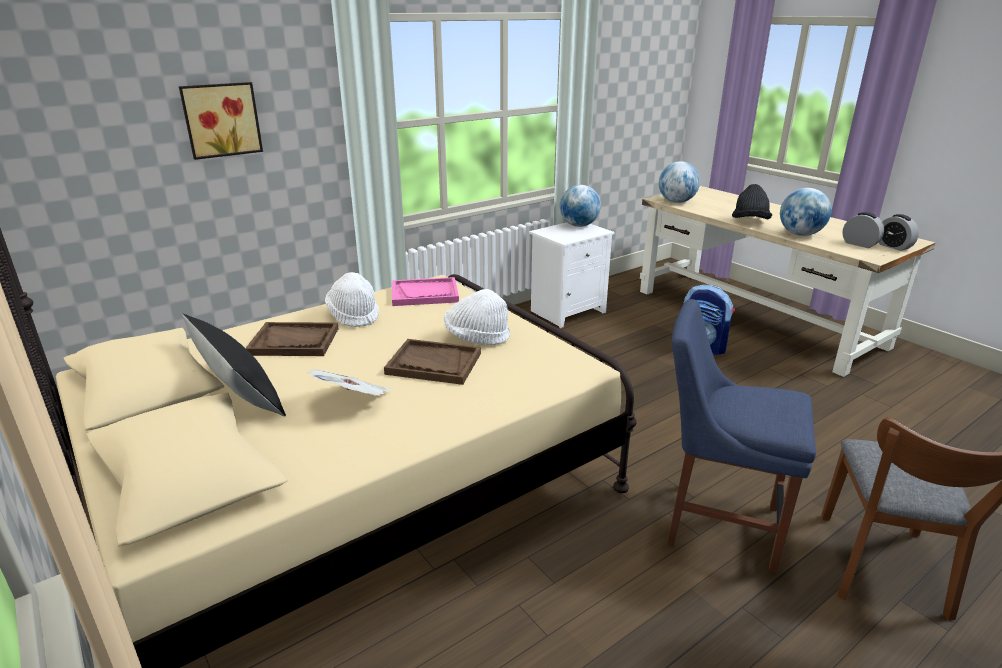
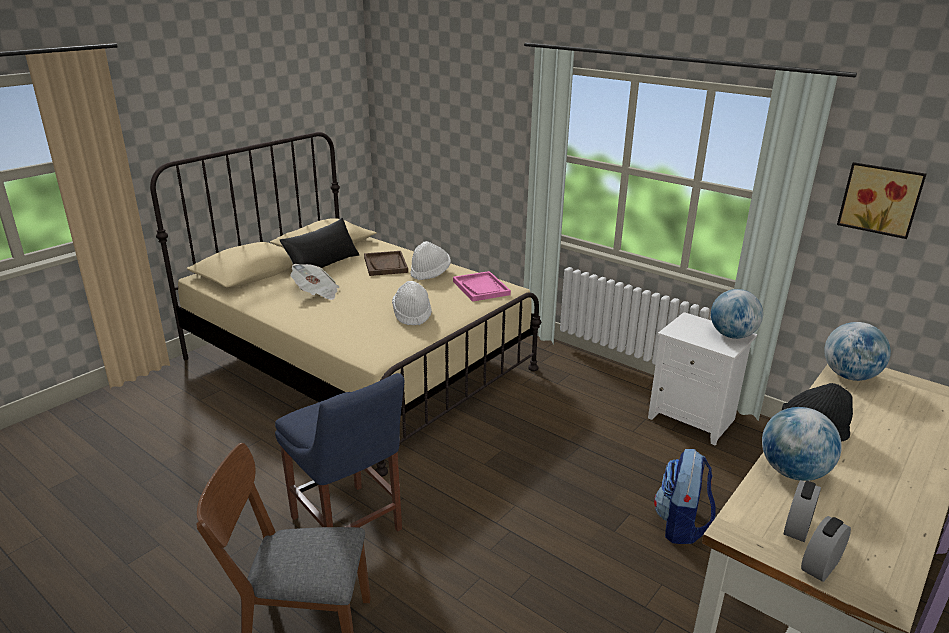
camera: 75 degrees right, 0 degrees up
picture [179,82,263,160] -> picture moved to [837,162,926,239]
brown tray [384,339,481,385] -> none
blue chair [667,299,816,573] -> blue chair turned 135 degrees clockwise [275,373,404,531]

